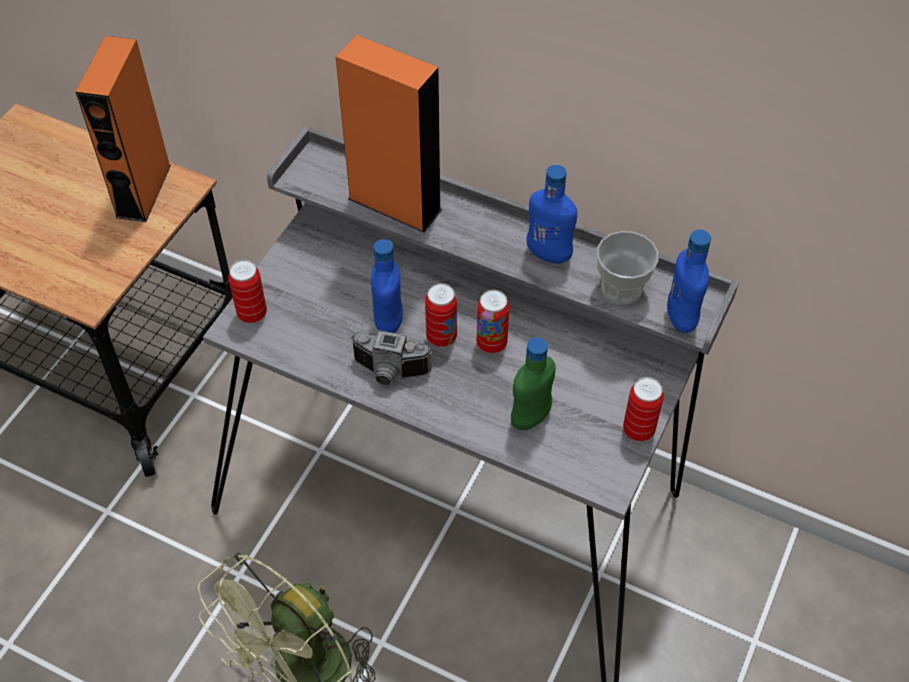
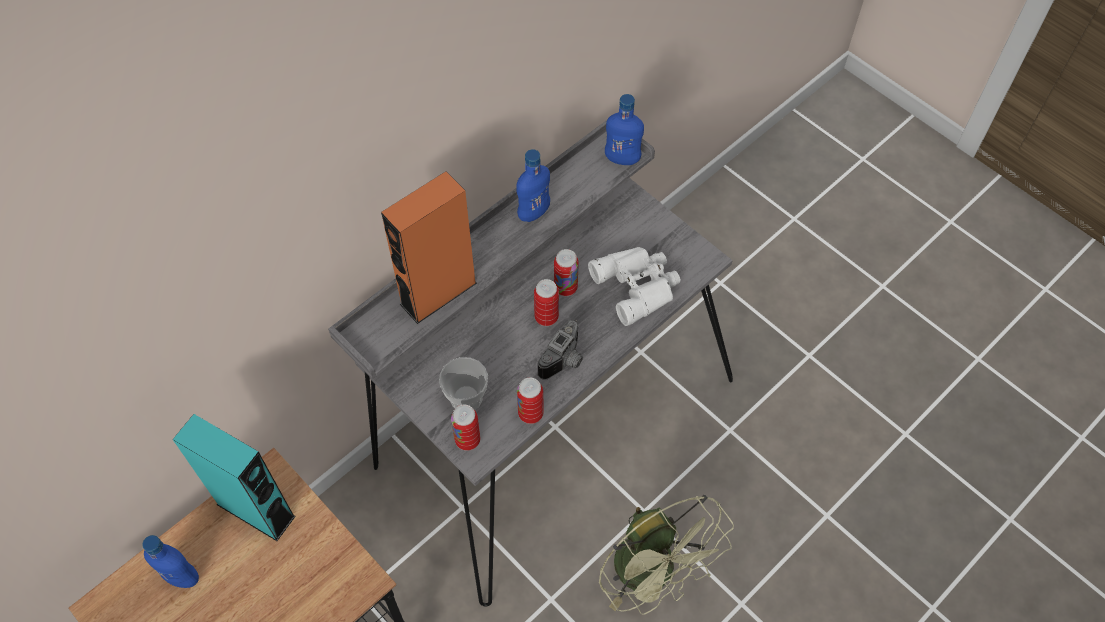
camera: 70 degrees left, 5 degrees up
orange speaker [75,36,171,222] -> turquoise speaker [173,414,296,541]
blue bottle [371,239,403,333] -> blue bottle moved to [142,535,199,588]
green bottle [511,337,556,430] -> white binoculars [588,247,680,326]
cup [597,231,659,305] -> cup moved to [439,357,488,410]
can [623,377,664,441] -> can moved to [517,378,544,424]

